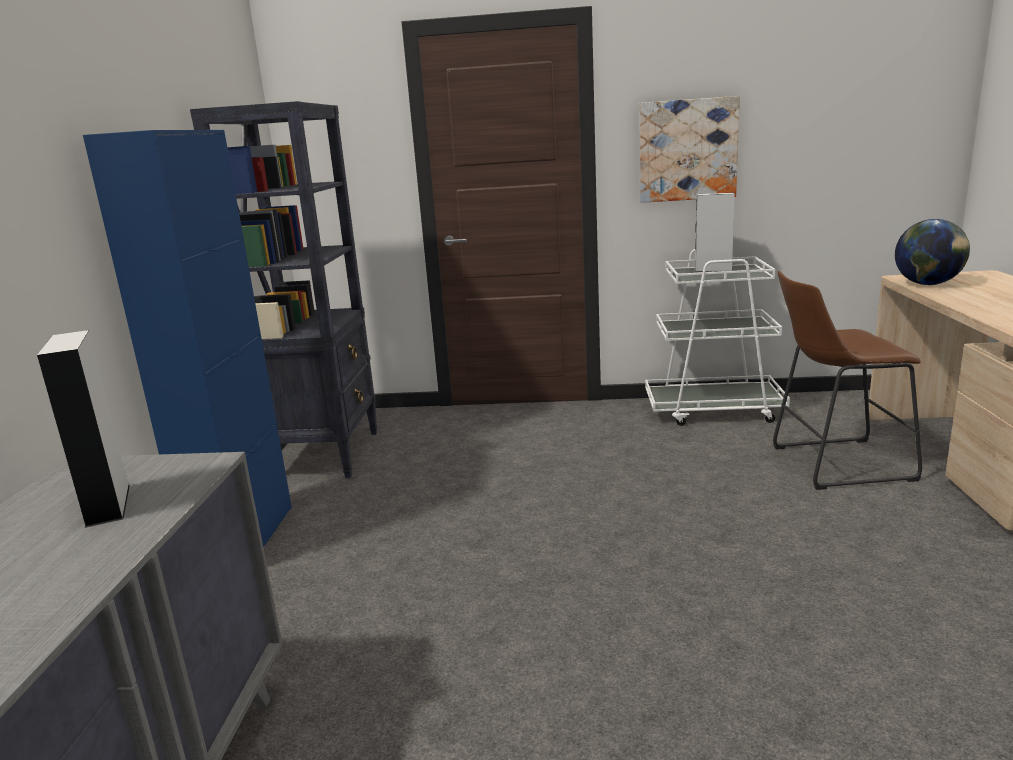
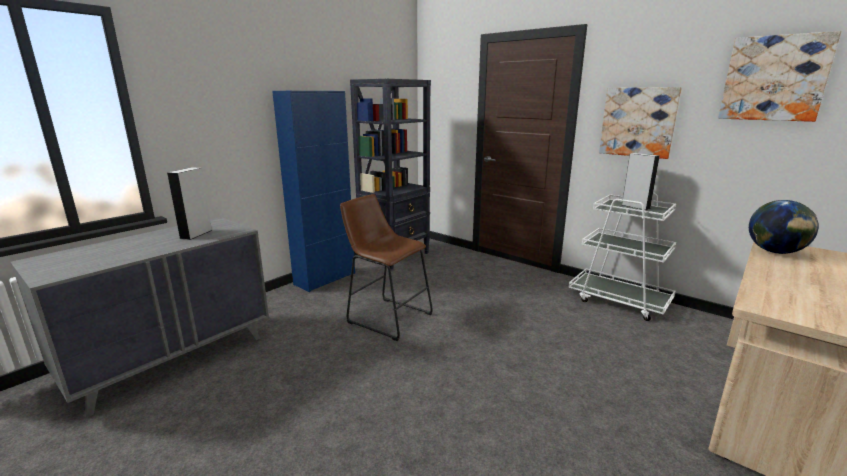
camera: 35 degrees right, 0 degrees up
brown stool [773,271,922,490] -> brown stool moved to [340,194,433,341]
none -> picture [718,31,841,122]

